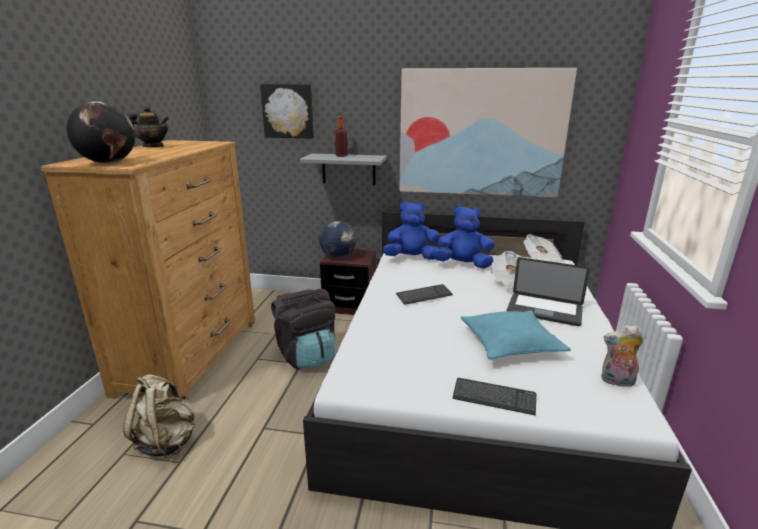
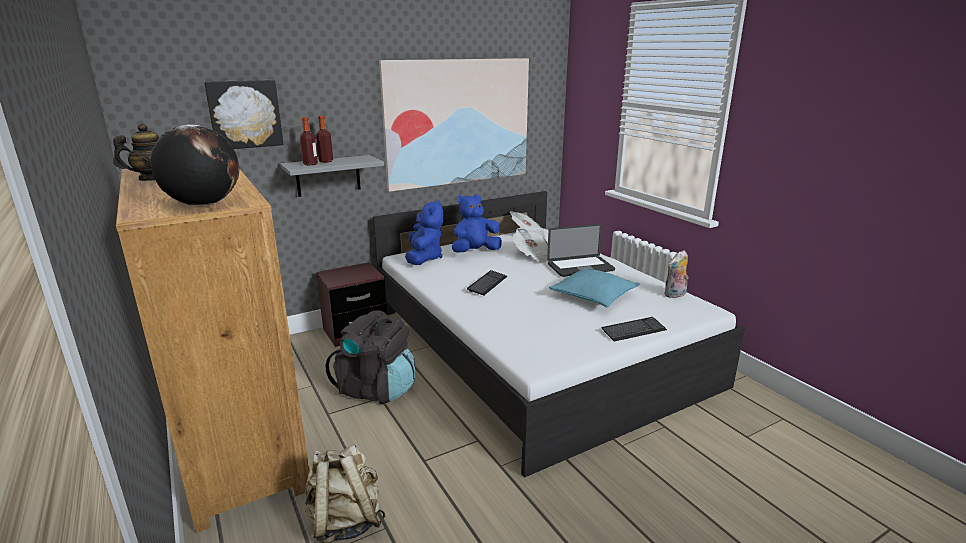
camera: 40 degrees left, 0 degrees up
globe [319,221,356,258] -> none
blue plush toy [383,201,440,260] -> blue plush toy turned 135 degrees clockwise [405,200,443,265]
none -> bottle [300,117,318,165]

